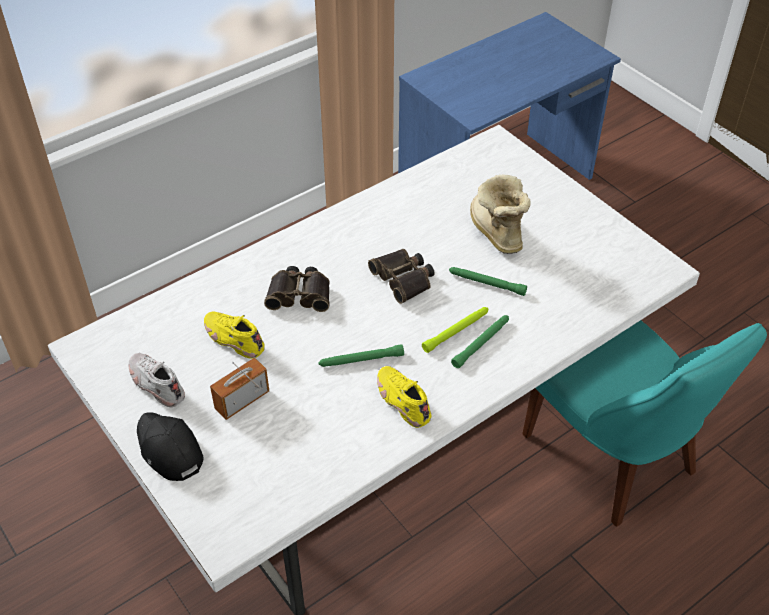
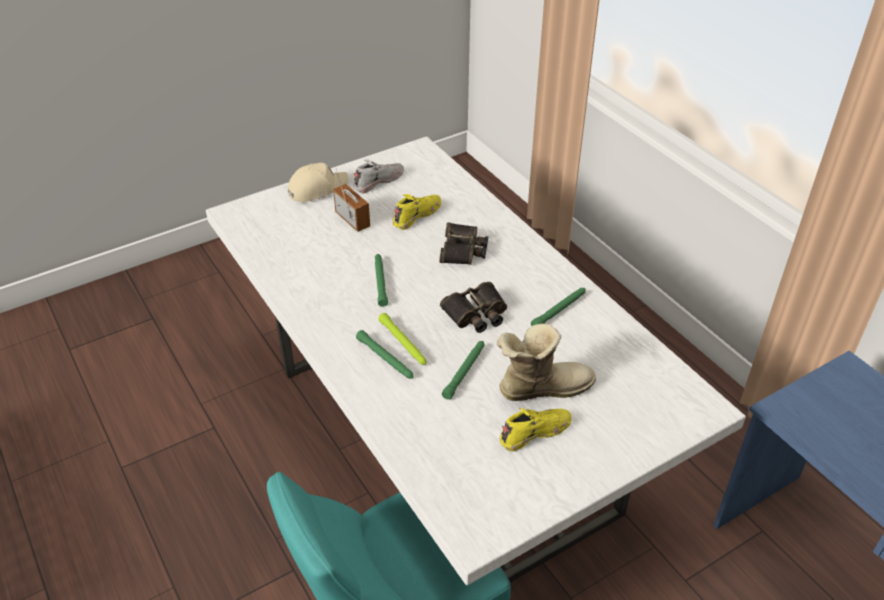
camera: 95 degrees right, 5 degrees down
black cap [137,412,203,481] -> beige cap [288,163,348,202]
yellow shoe [377,366,432,428] -> yellow shoe moved to [500,408,572,452]
none -> green flashlight [531,288,586,326]

